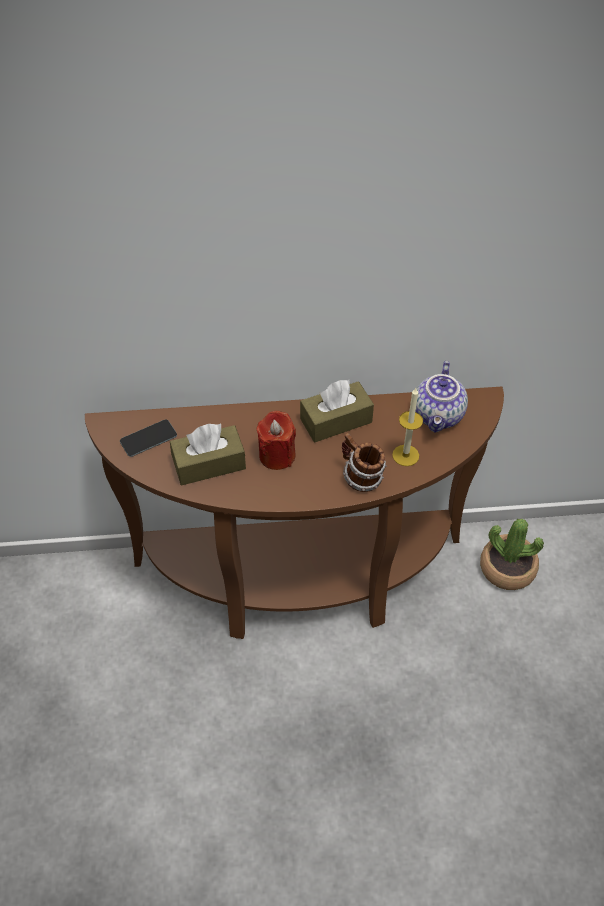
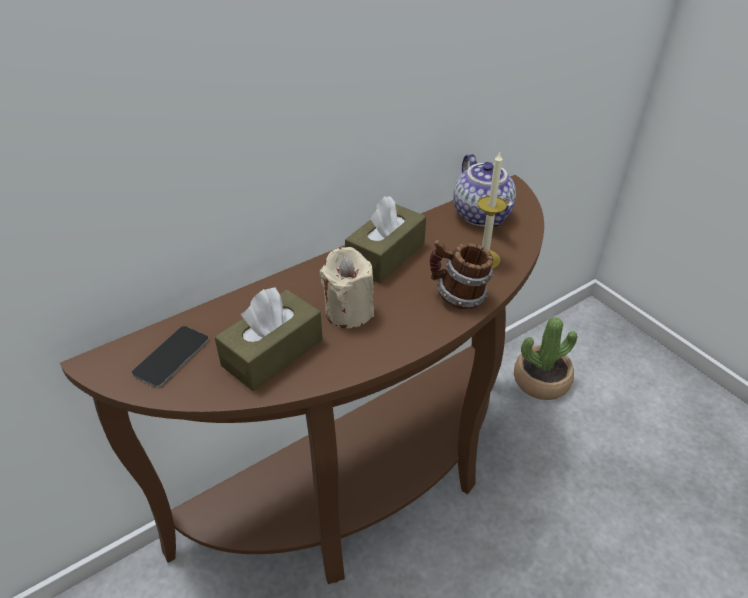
camera: 30 degrees left, 10 degrees down
red candle [256,411,296,470] -> beige candle [320,247,374,328]

